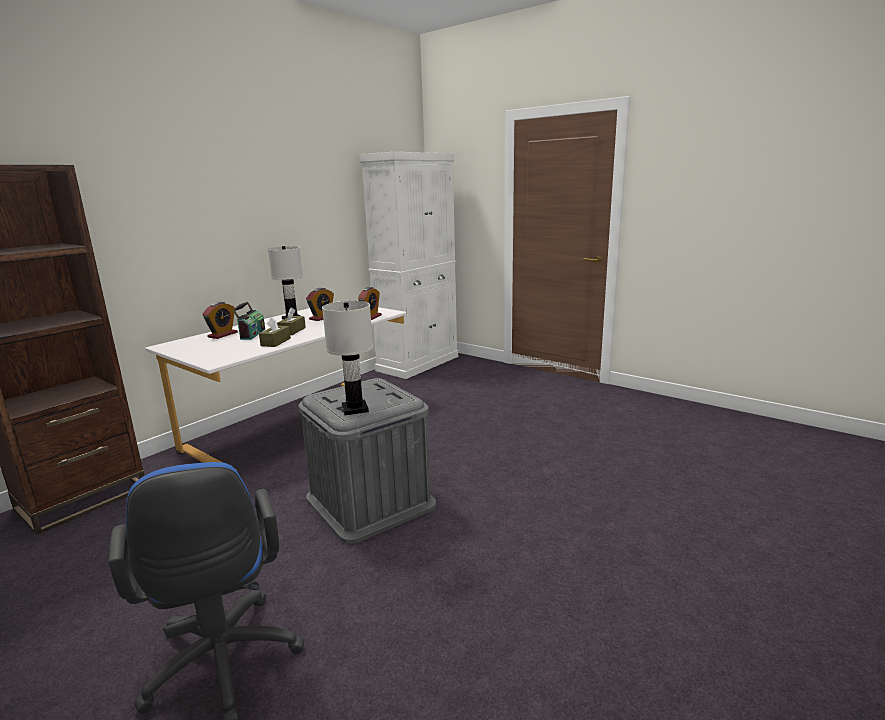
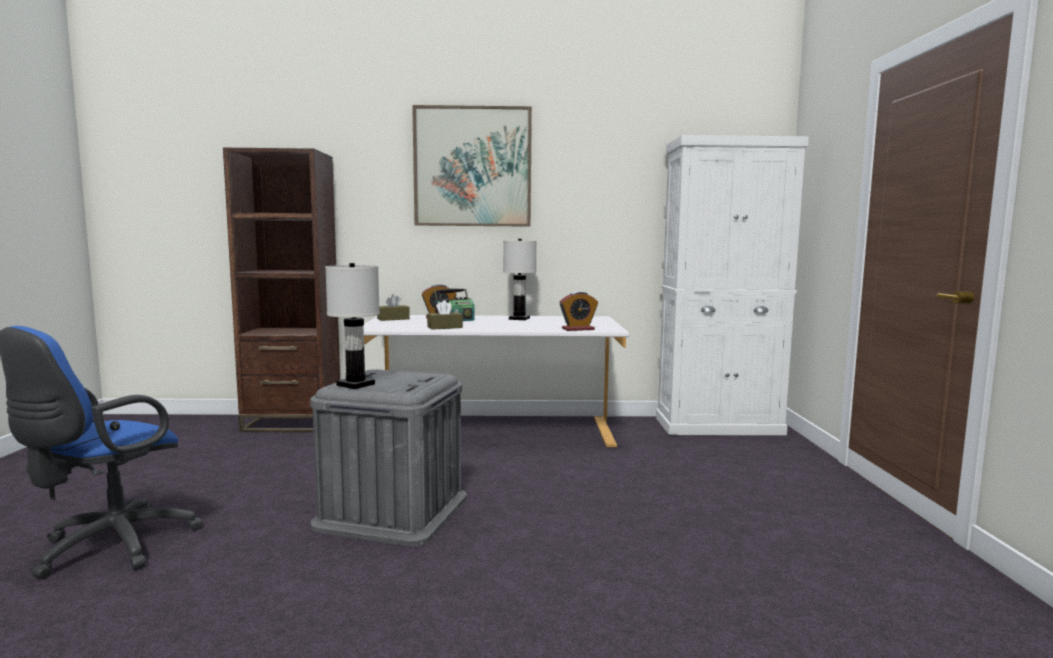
camera: 50 degrees right, 10 degrees down
brown tissue box [277,308,306,335] -> brown tissue box moved to [377,294,410,321]
alarm clock [306,288,334,321] -> none
none -> picture [412,105,532,227]

